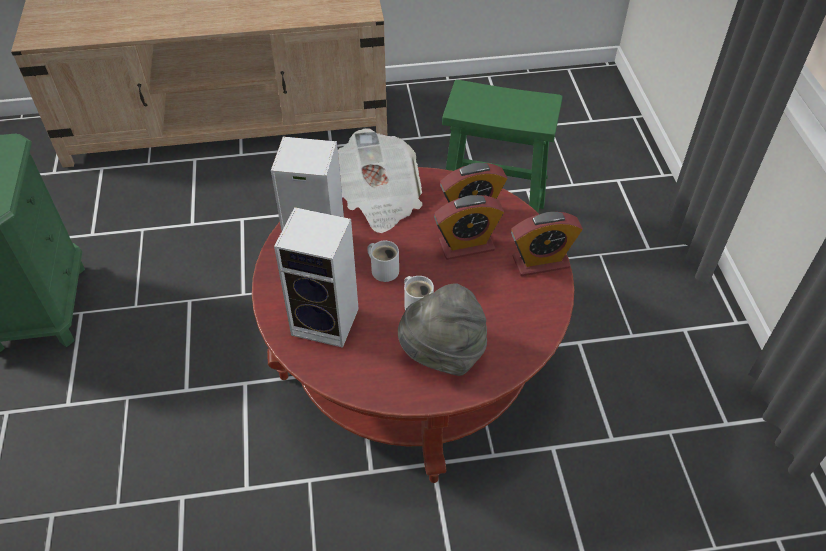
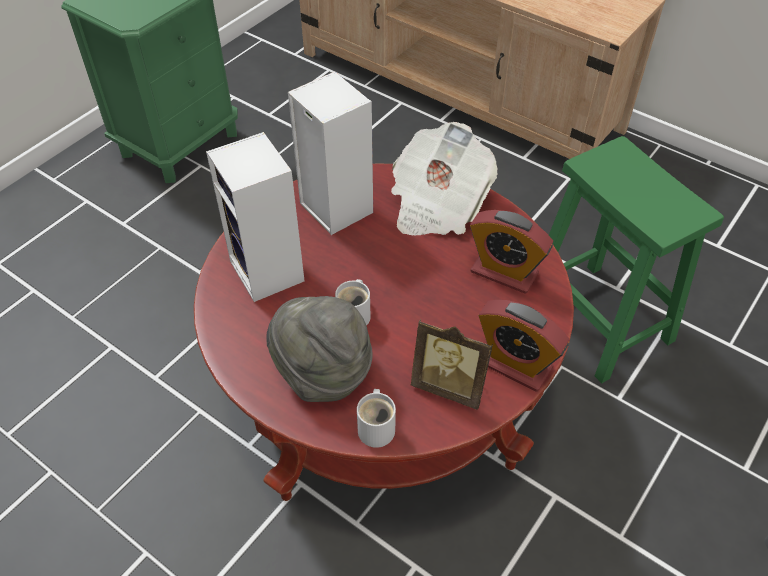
camera: 45 degrees right, 0 degrees up
white mug [367,241,399,282] -> white mug moved to [357,389,396,448]
alarm clock [434,195,504,260] -> none
none -> picture frame [411,319,493,410]

